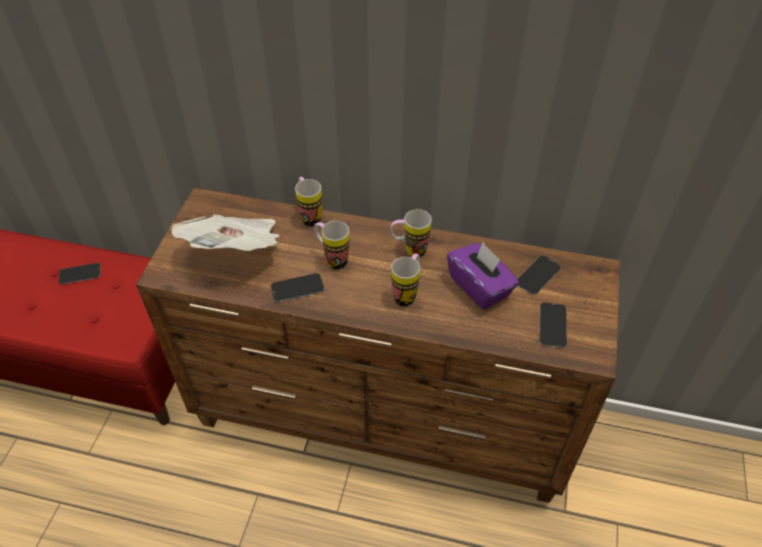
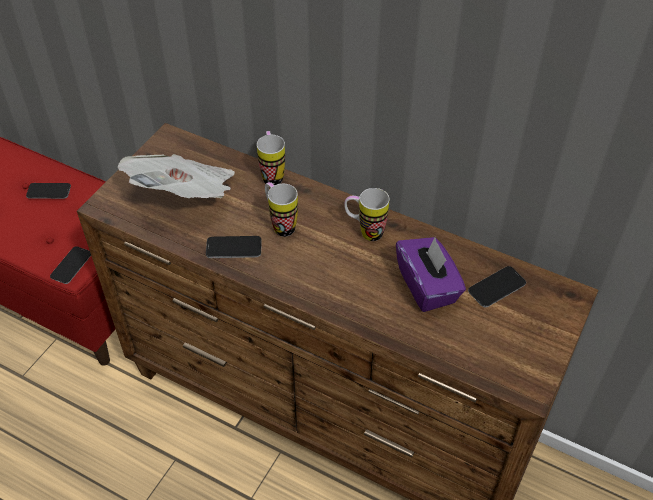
camera: 15 degrees right, 0 degrees up
mug [391,253,420,307] -> none
phone [539,302,567,348] -> phone moved to [50,246,91,284]

